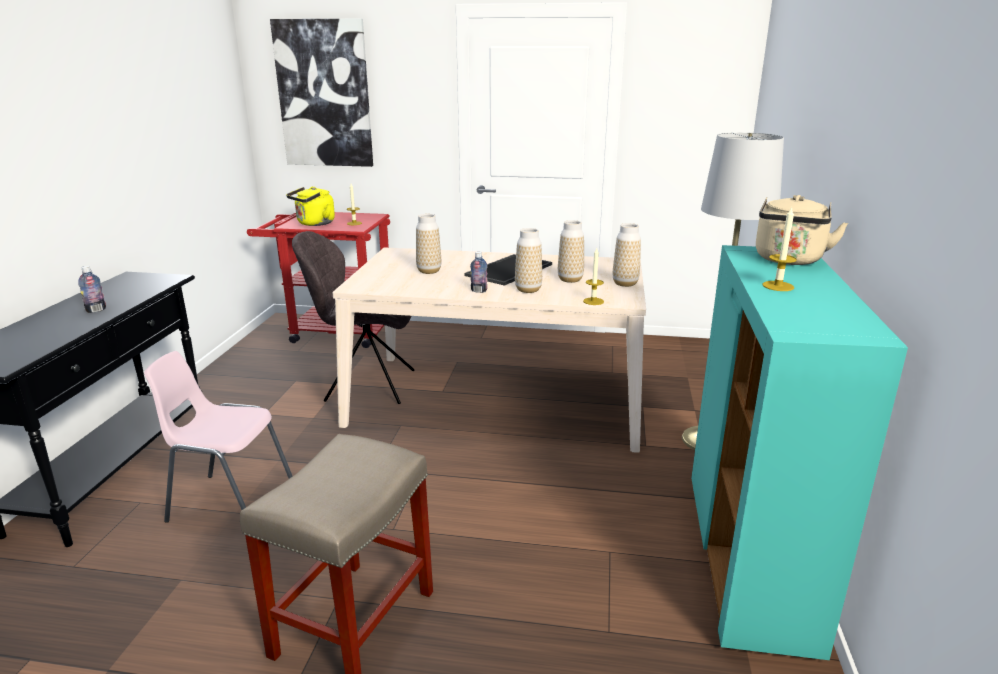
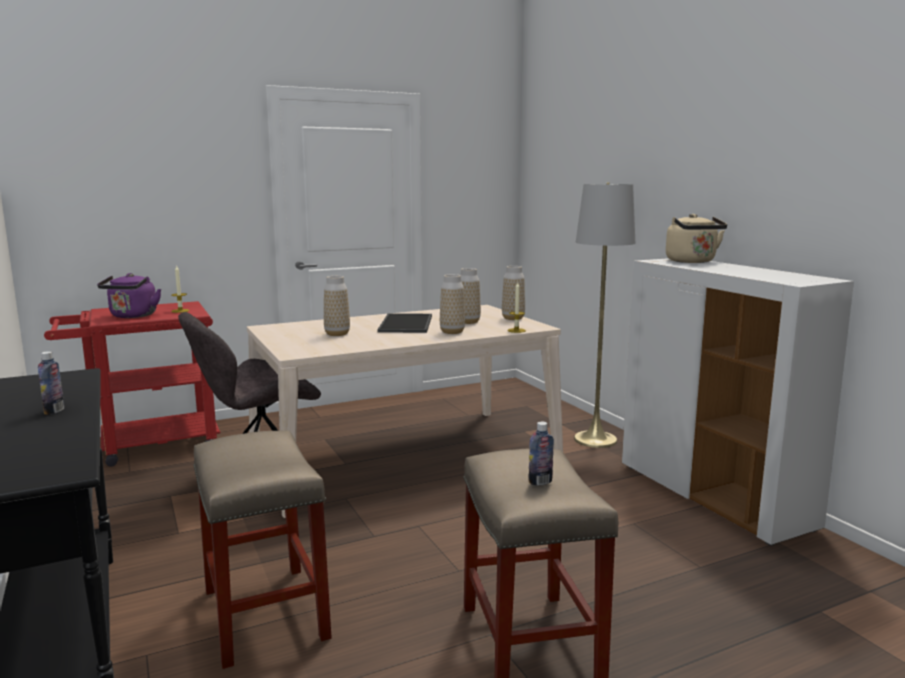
camera: 35 degrees left, 10 degrees down
pink chair [144,351,292,523] -> beige stool [193,431,332,669]
picture [270,19,373,167] -> none
yellow kettle [286,187,335,226] -> purple kettle [97,273,161,318]
bottle [470,252,488,293] -> bottle moved to [528,422,554,486]
turquoise cabinet [691,245,908,660] -> white cabinet [622,258,854,545]
candle [762,207,797,291] -> none

